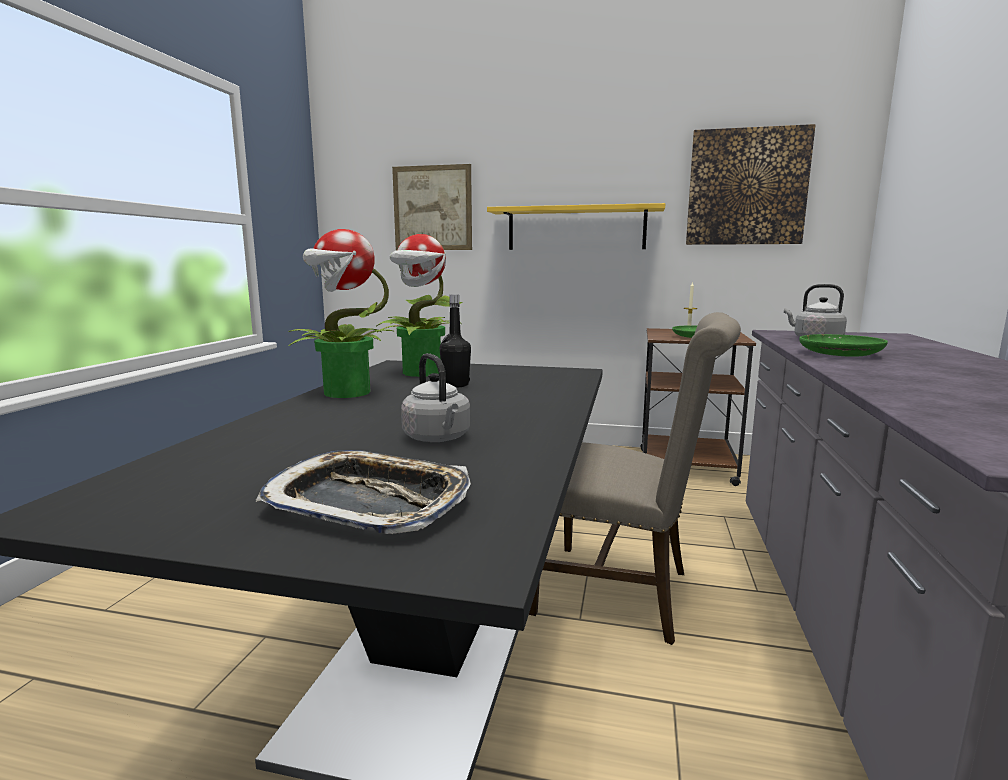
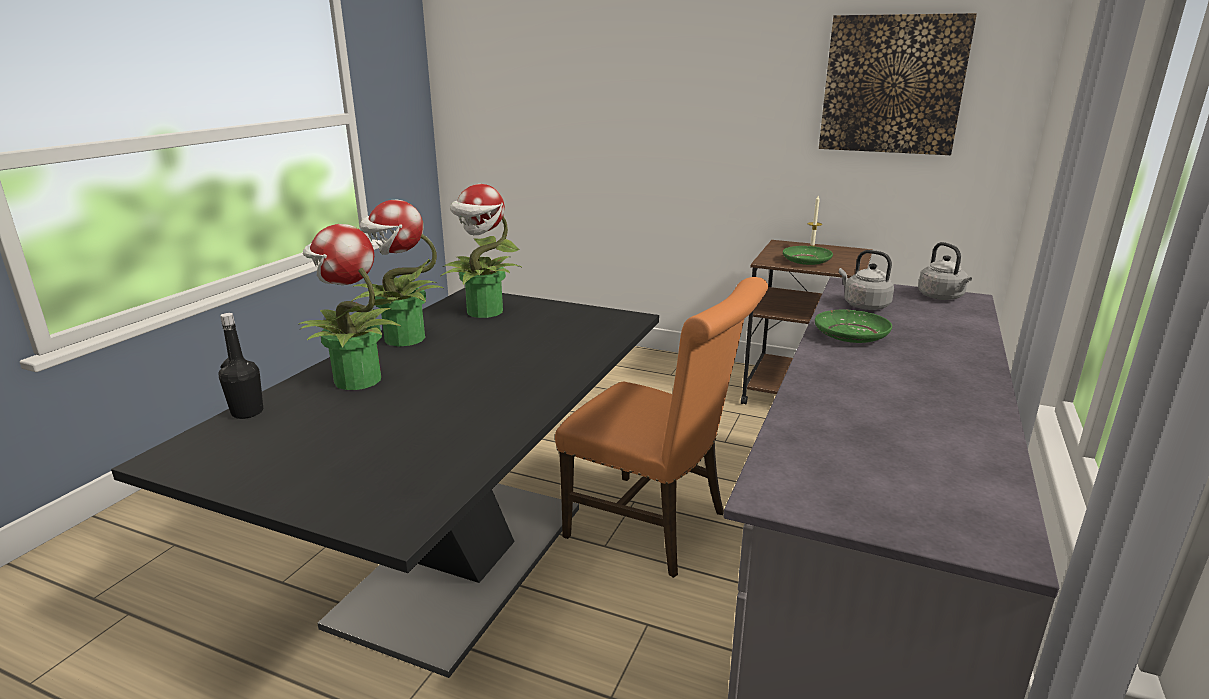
camera: 10 degrees right, 10 degrees up
tray [255,450,471,534] -> none
picture [392,164,472,250] -> none
grey kettle [401,353,470,442] -> grey kettle moved to [918,242,972,300]
black bottle [440,295,471,388] -> black bottle moved to [219,313,263,419]
yellow shelf [487,203,665,250] -> none
beige chair [529,312,741,645] -> orange chair [555,277,768,578]
none -> potted plant [298,224,402,390]

